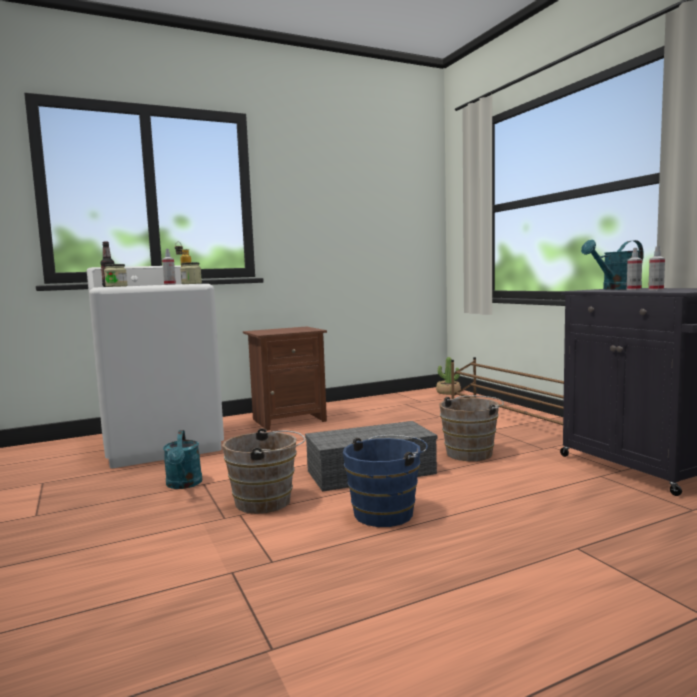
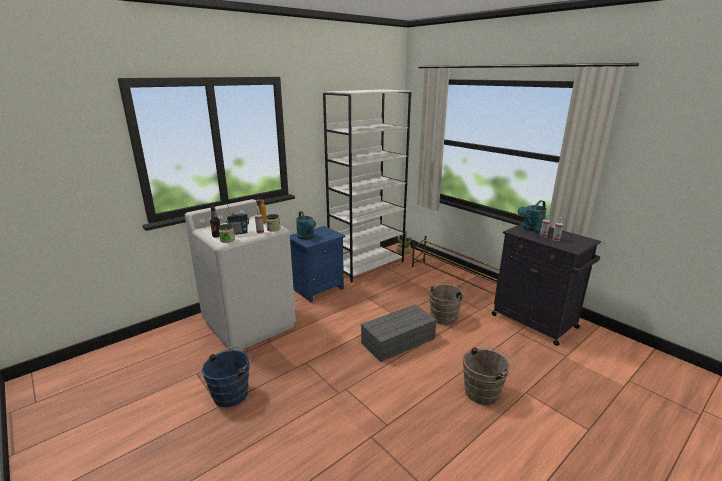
camera: 15 degrees left, 15 degrees up
turquoise watering can [163,430,202,489] -> turquoise watering can moved to [296,211,316,240]
brown bucket [222,428,305,514] -> brown bucket moved to [463,347,515,405]
brown nightstand [243,326,327,431] -> blue nightstand [290,226,346,303]
blue bucket [343,435,428,527] -> blue bucket moved to [202,347,254,407]
none -> radio [226,204,250,235]
none -> white bookcase [323,89,411,283]

